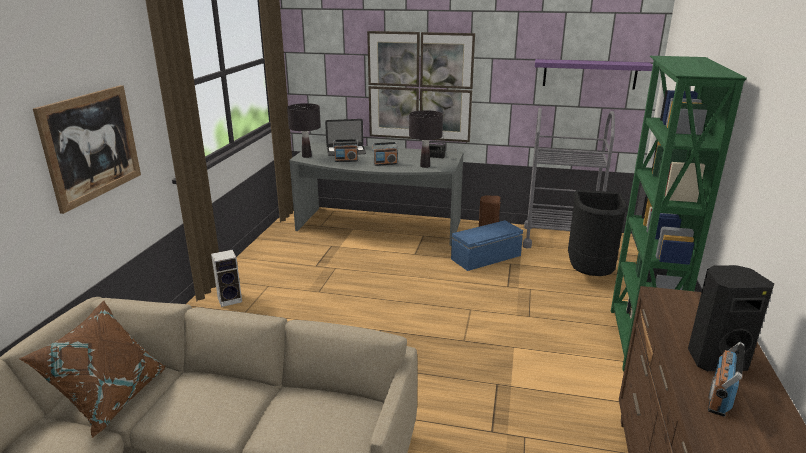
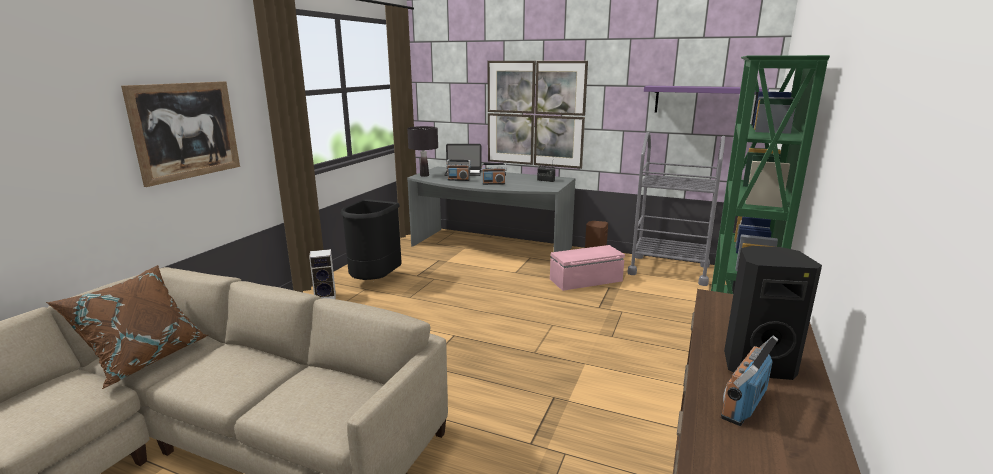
camera: 10 degrees right, 5 degrees down
black table lamp [409,110,443,168] -> none
blue storage box [451,220,523,271] -> pink storage box [550,245,625,291]
black trash can [568,190,628,276] -> black trash can moved to [341,199,402,280]

